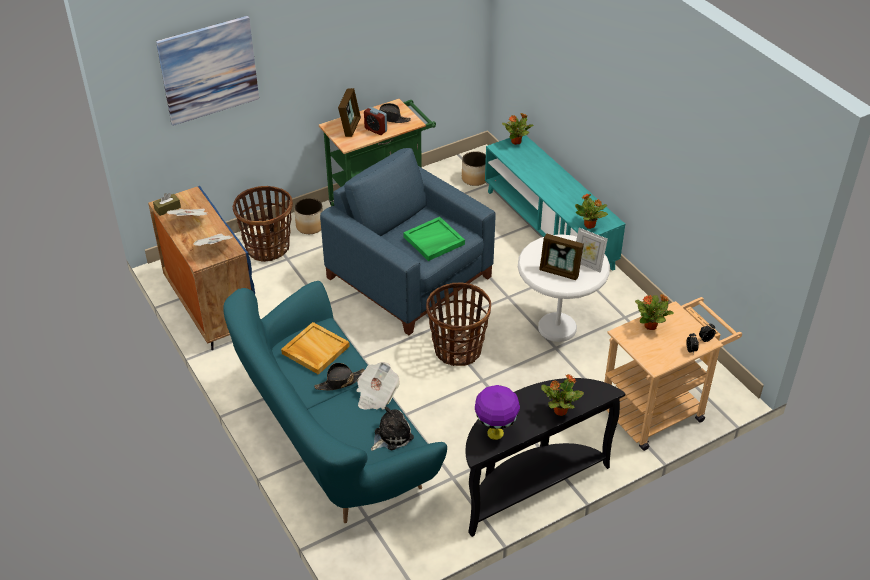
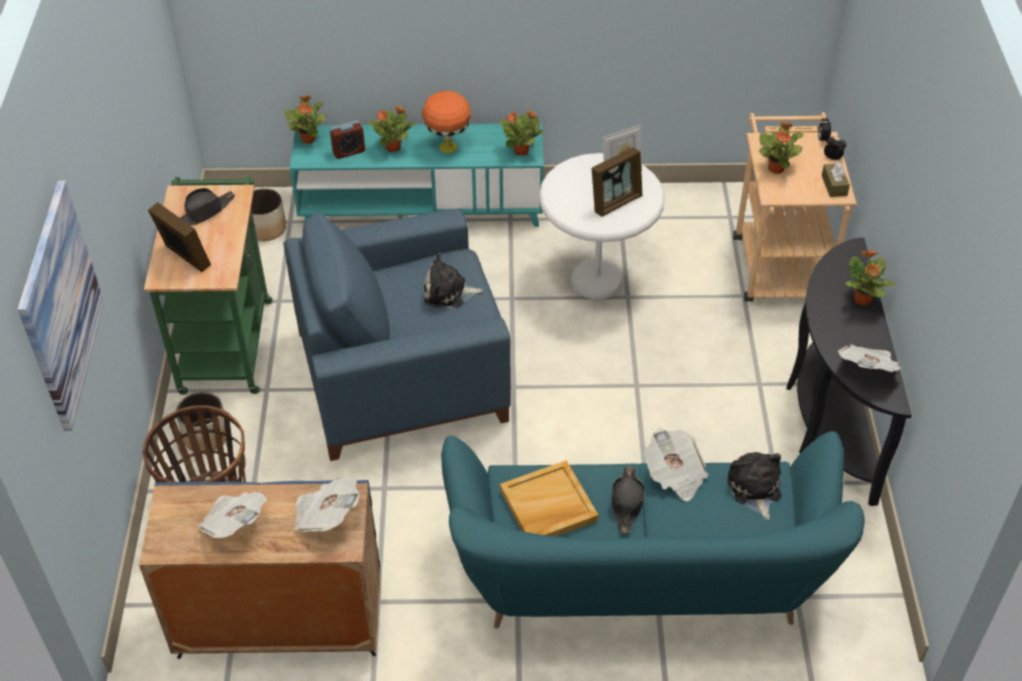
camera: 60 degrees left, 5 degrees up
brown tissue box [153,193,181,216] -> brown tissue box moved to [822,161,850,197]
alarm clock [364,107,387,135] -> alarm clock moved to [329,120,365,159]
green tray [403,217,465,261] -> plush toy [424,252,483,308]
basket [426,282,491,366] -> none
purple table lamp [475,385,520,440] -> newspaper [838,344,901,372]
none -> potted plant [368,105,415,152]
none -> orange table lamp [422,91,471,154]

